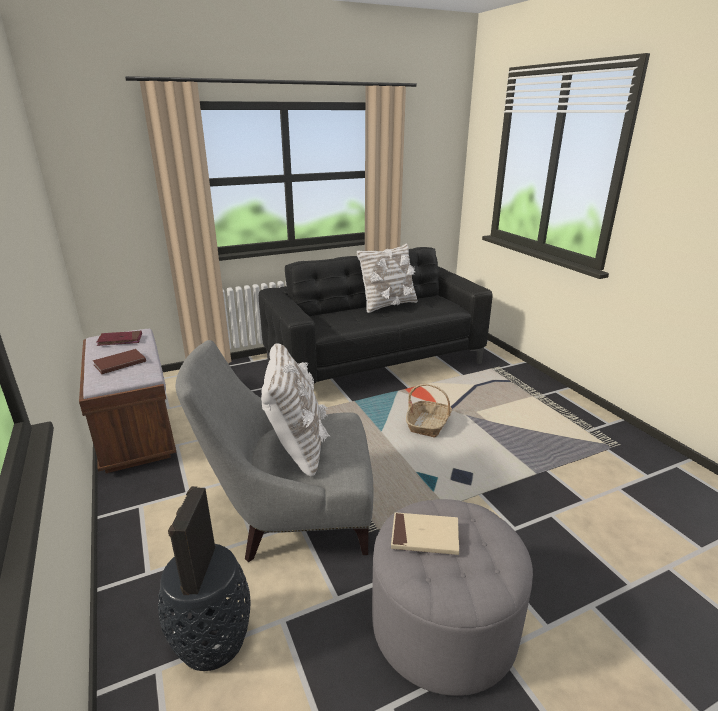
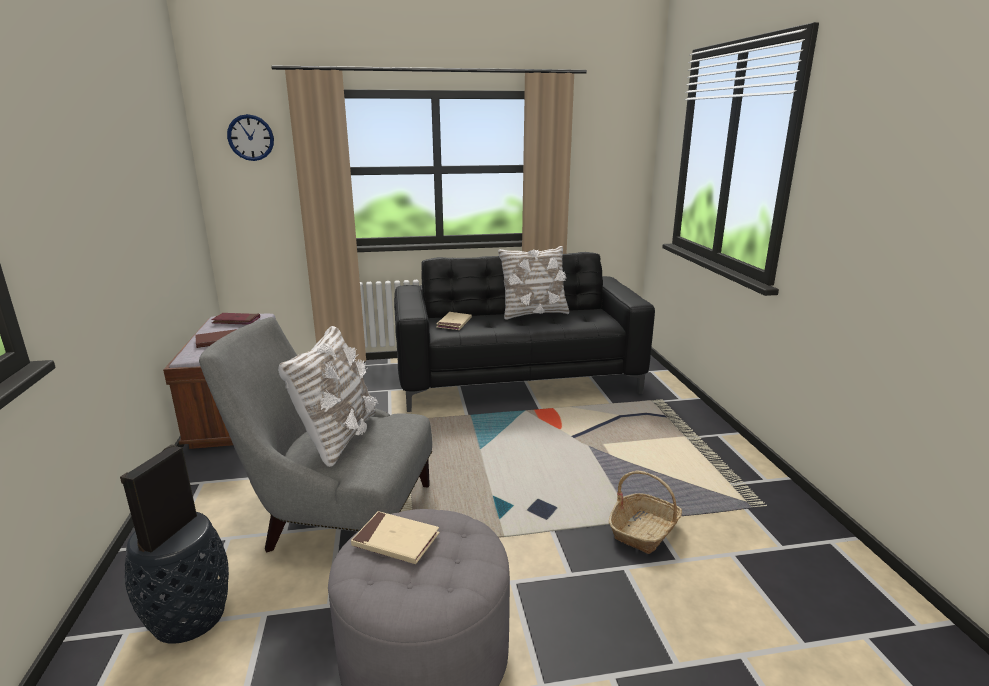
camera: 15 degrees right, 5 degrees down
basket [406,384,452,438] -> basket moved to [609,470,682,554]
none -> wall clock [227,114,274,161]
none -> beige book [437,312,472,330]

